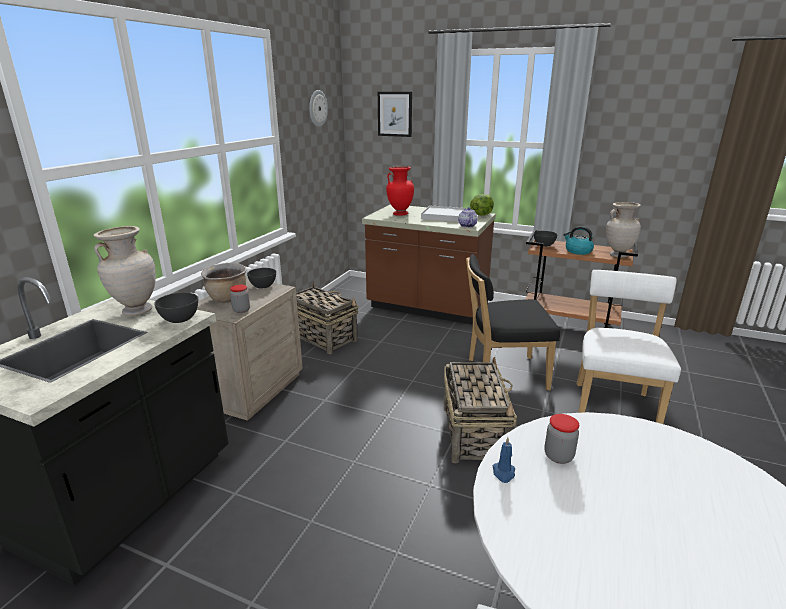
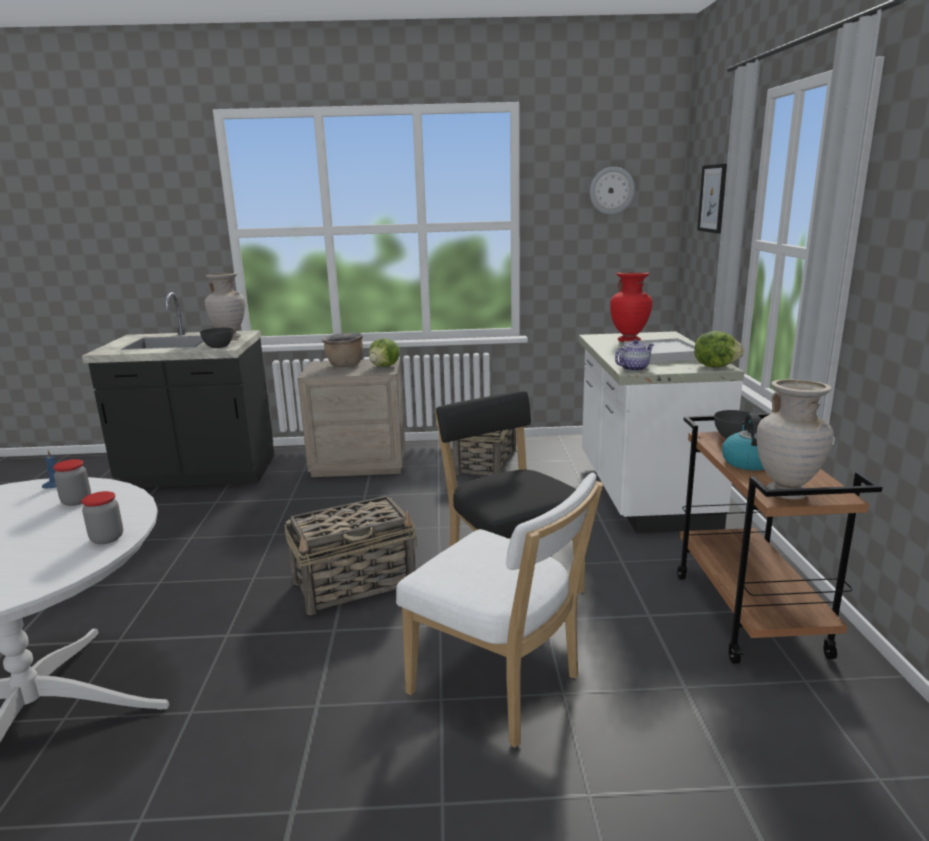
camera: 65 degrees right, 5 degrees down
jar [230,285,250,313] -> jar moved to [81,491,123,544]
grey bowl [247,268,276,288] -> lettuce [369,338,400,367]
brown counter [362,204,496,325] -> white counter [579,331,744,533]
white chair [577,270,681,424] -> white chair turned 45 degrees clockwise [396,473,603,748]

